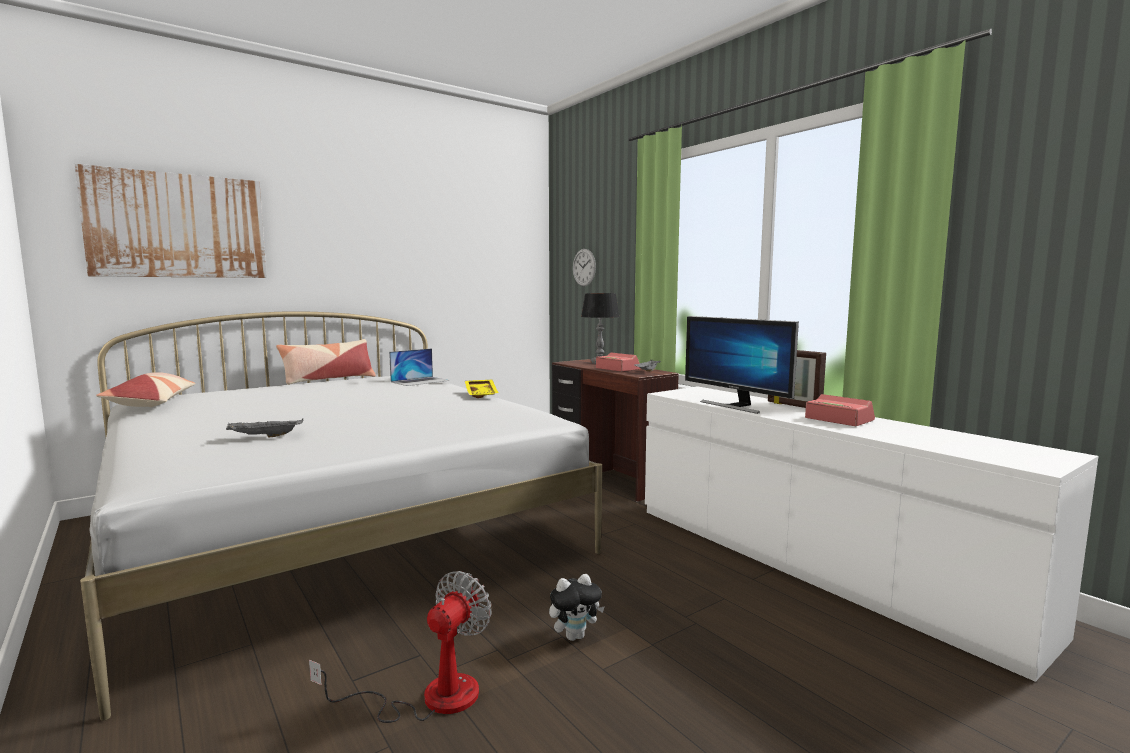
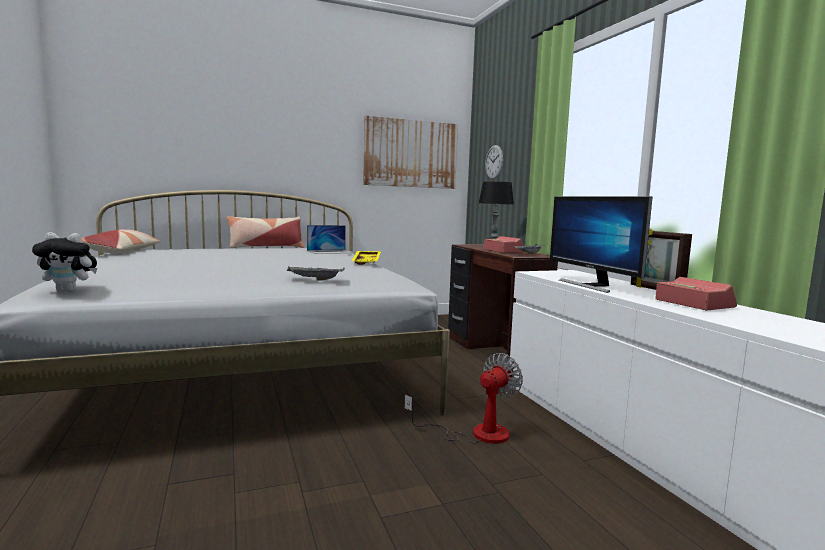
camera: 15 degrees right, 0 degrees up
picture [75,164,267,278] -> picture moved to [363,116,458,189]
grey tray [226,418,303,437] -> grey tray moved to [287,267,344,280]
fan [309,571,491,723] -> fan moved to [404,353,523,444]
plush toy [549,574,605,641] -> plush toy moved to [32,232,97,292]

